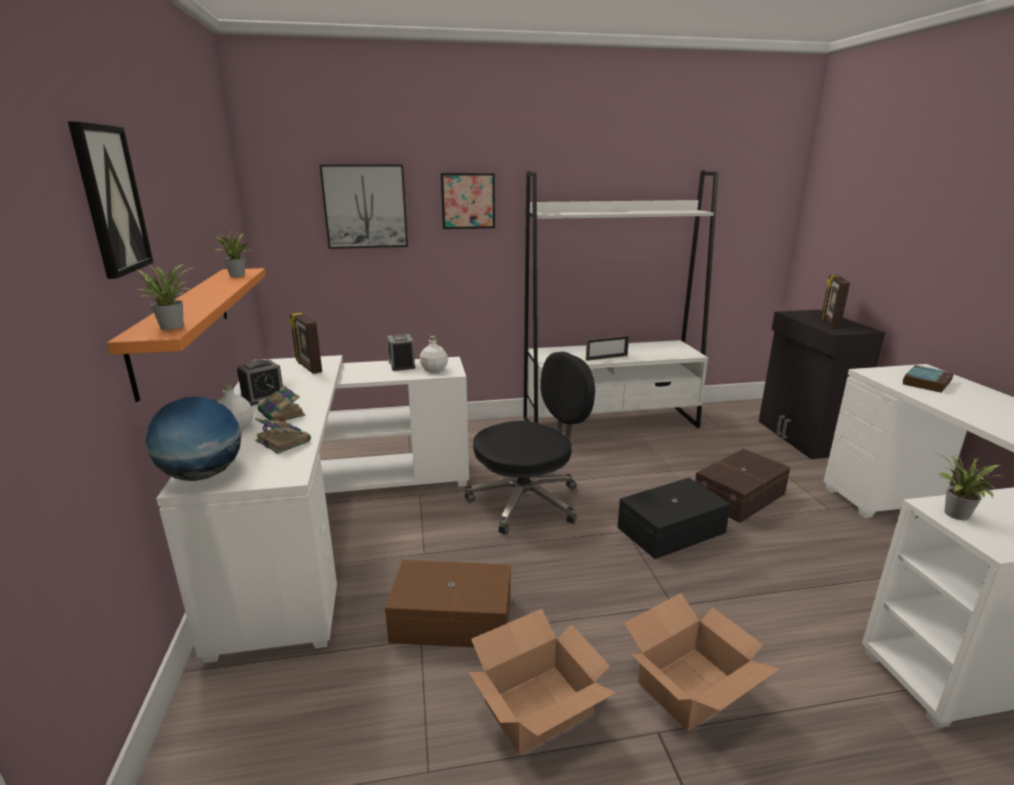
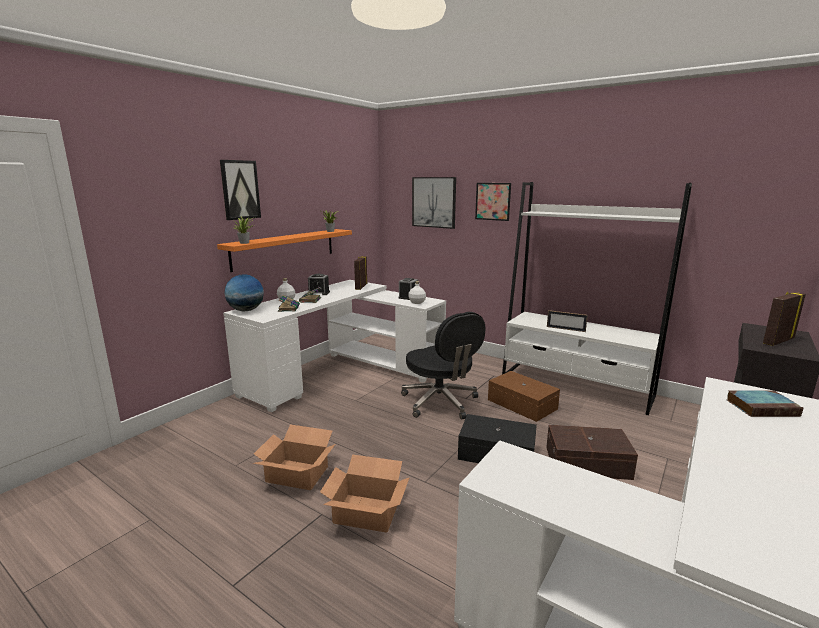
camera: 45 degrees right, 5 degrees down
brown storage box [385,560,511,647] -> brown storage box moved to [488,371,560,422]
black office chair [465,352,595,534] -> black office chair turned 45 degrees clockwise [401,312,486,420]
potted plant [936,453,1001,520] -> none

